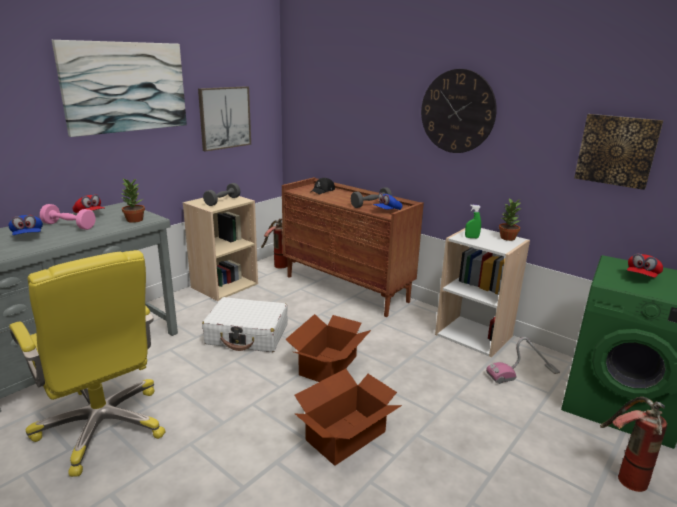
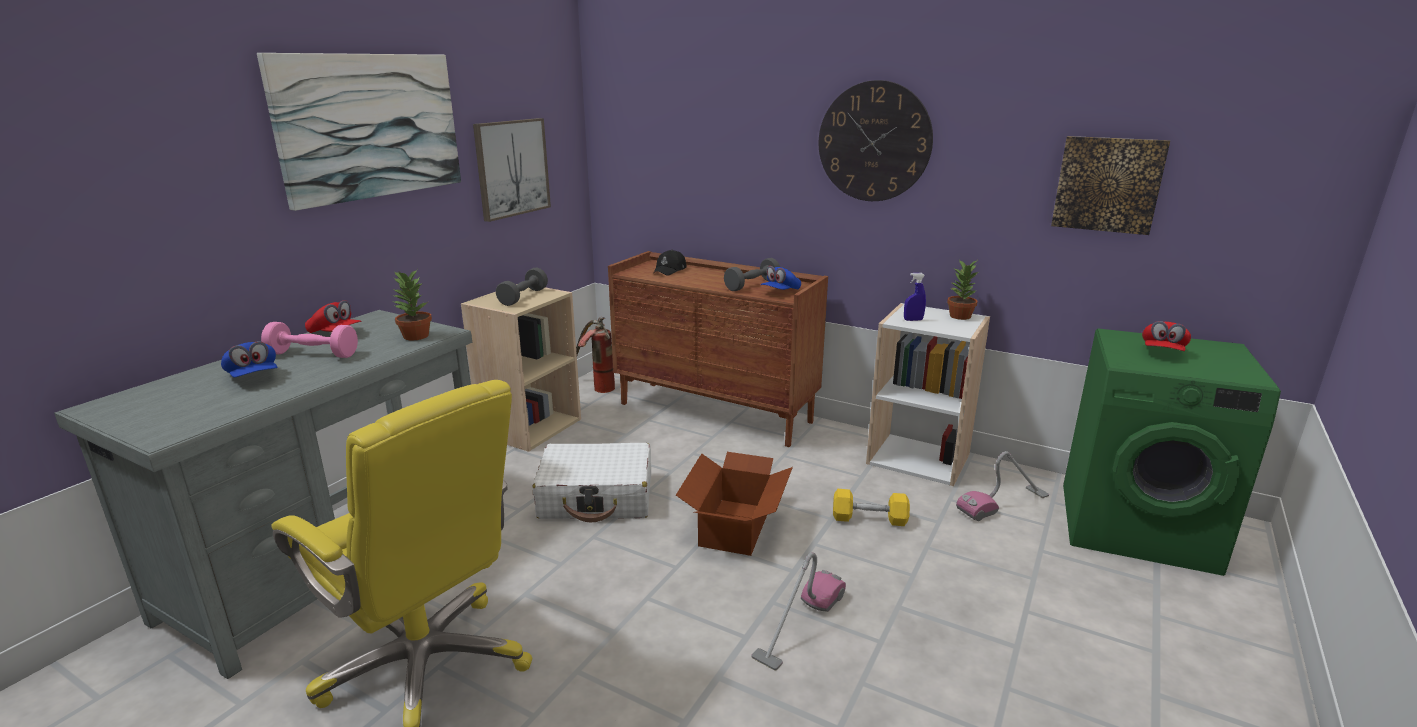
camera: 10 degrees left, 0 degrees up
cardboard box [294,369,402,465] -> vacuum cleaner [751,552,846,671]
green spray bottle [465,205,481,238] -> blue spray bottle [904,273,926,321]
fire extinguisher [600,397,667,492] -> none
none -> yellow dumbbell [833,489,910,526]

